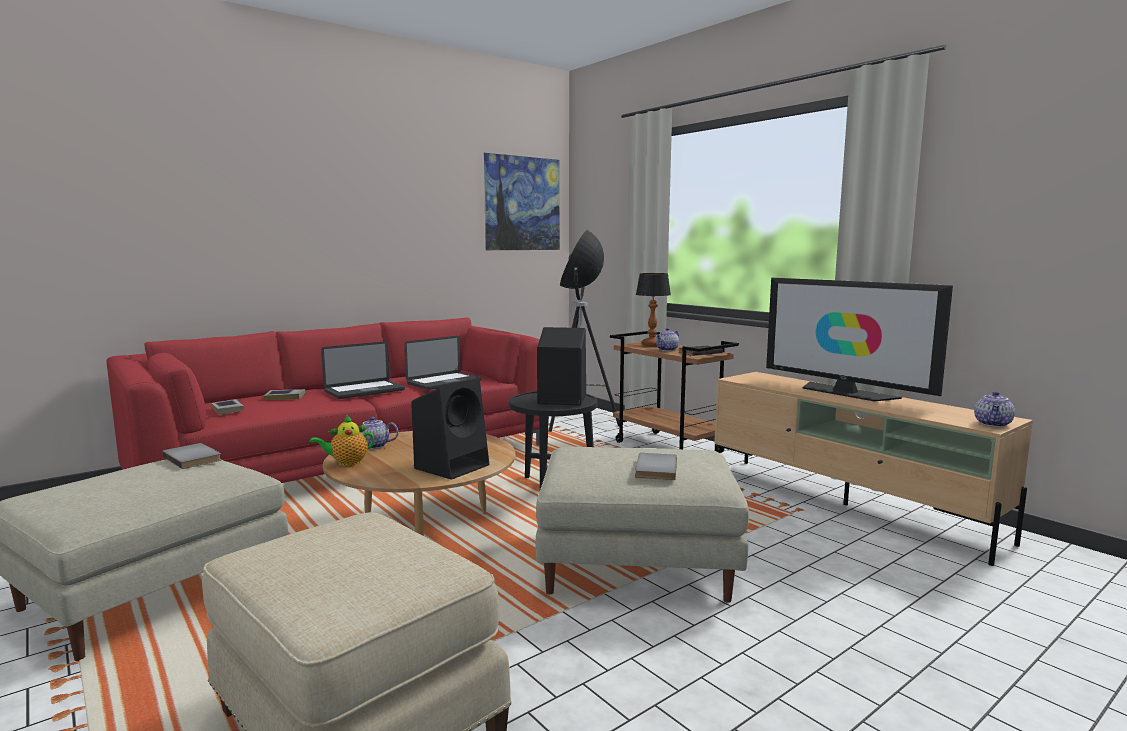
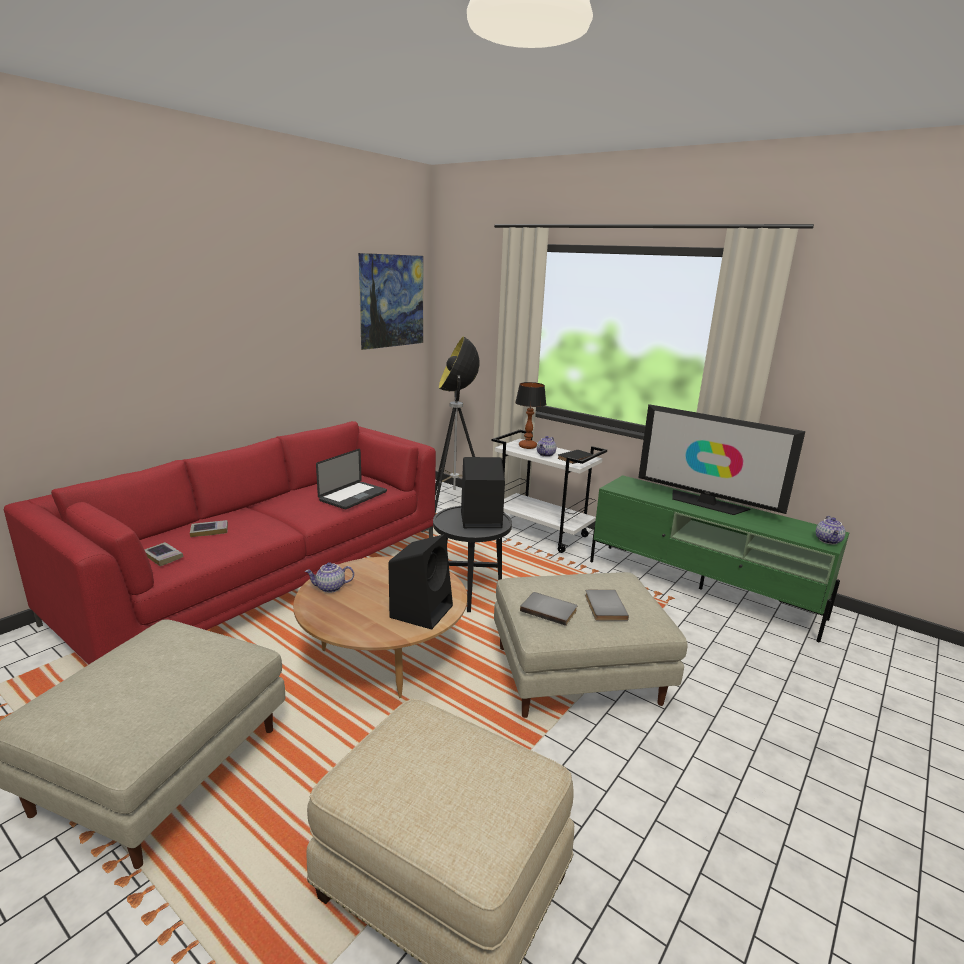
camera: 15 degrees left, 10 degrees up
grey book [162,443,221,469] -> grey book moved to [520,592,577,626]
teapot [310,415,374,466] -> none
laptop [321,341,405,399] -> none
brown cart [610,331,739,453] -> white cart [492,430,607,553]
beige tv stand [714,372,1033,566] -> green tv stand [590,475,849,642]

